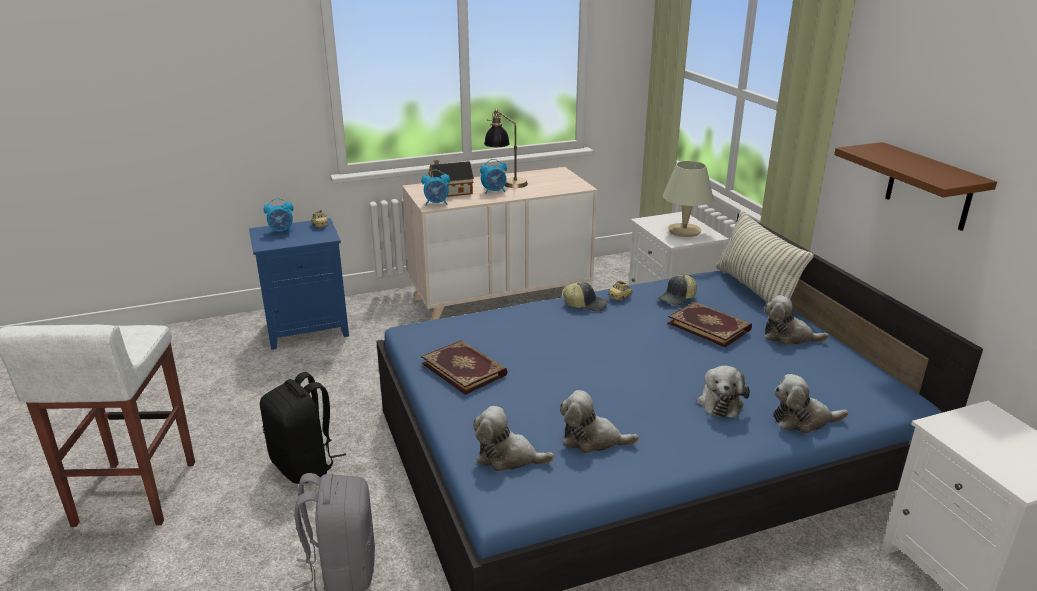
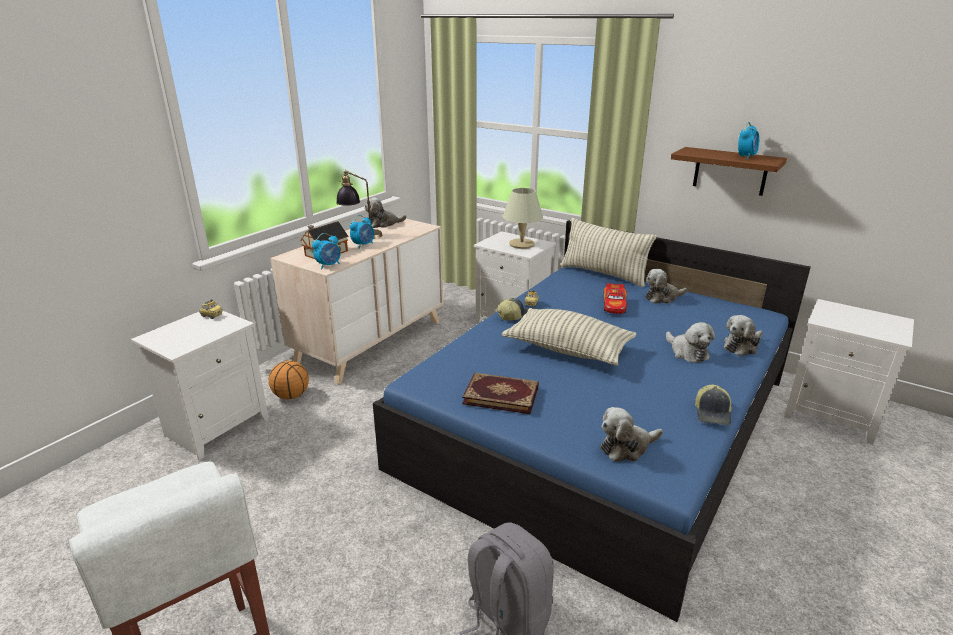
camera: 35 degrees left, 0 degrees up
blue nightstand [249,218,349,350] -> white nightstand [131,311,269,460]
black backpack [260,372,346,484] -> none
alarm clock [264,198,294,235] -> alarm clock moved to [738,122,759,160]
plush toy [560,390,639,453] -> plush toy moved to [364,197,407,228]
cap [658,275,697,306] -> cap moved to [695,385,731,425]
book [668,302,752,347] -> toy car [603,283,627,314]
none -> basketball [269,361,309,399]
none -> pillow [502,308,636,366]

